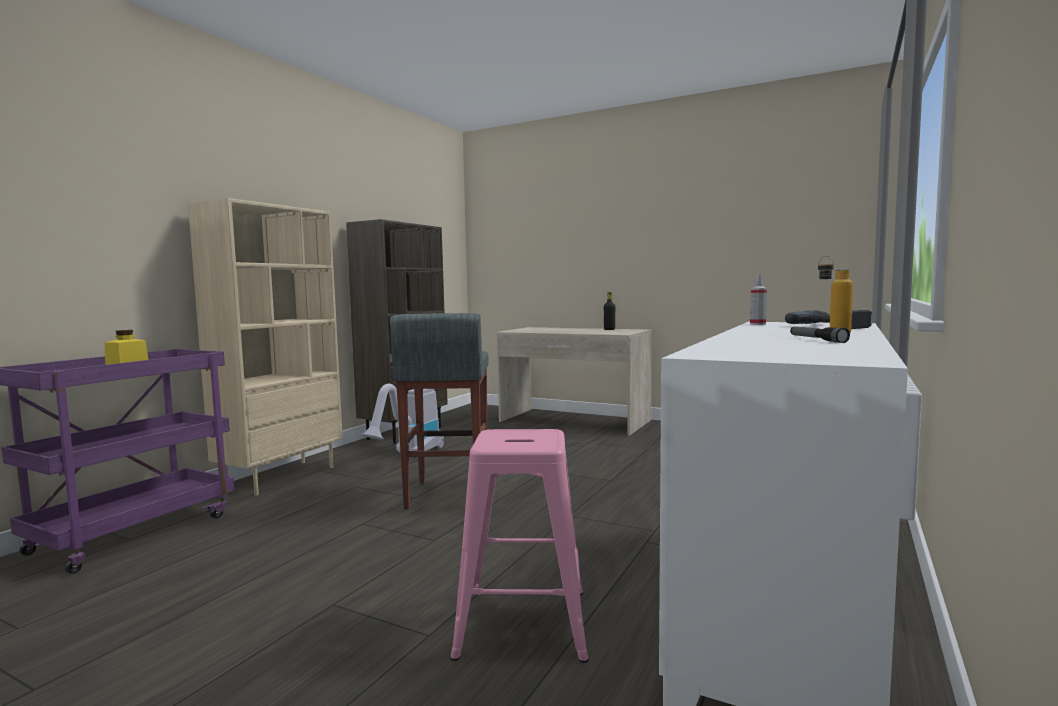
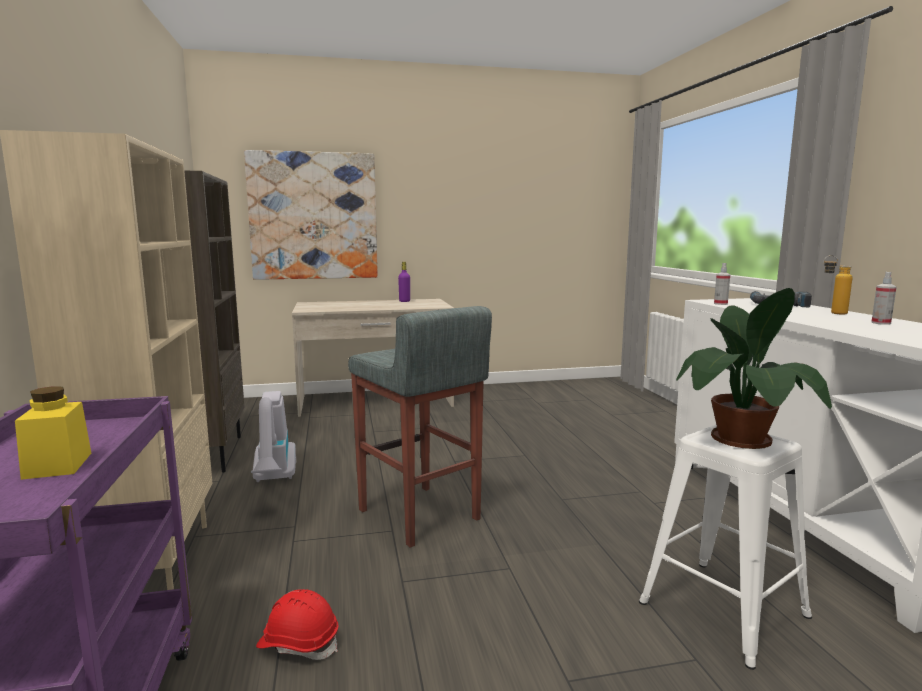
camera: 40 degrees left, 5 degrees up
pink stool [450,429,589,663] -> white stool [639,425,812,670]
black bottle [604,292,615,330] -> purple bottle [398,262,410,302]
flashlight [790,326,850,343] -> spray bottle [871,272,897,325]
none -> picture [244,150,378,280]
none -> red hard hat [256,589,339,660]
none -> potted plant [676,288,832,449]

